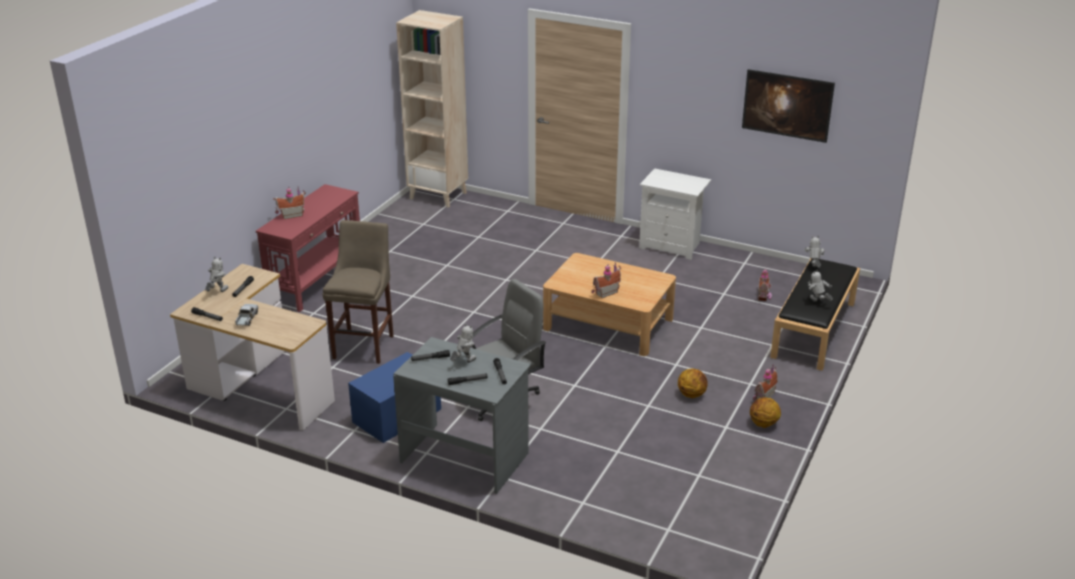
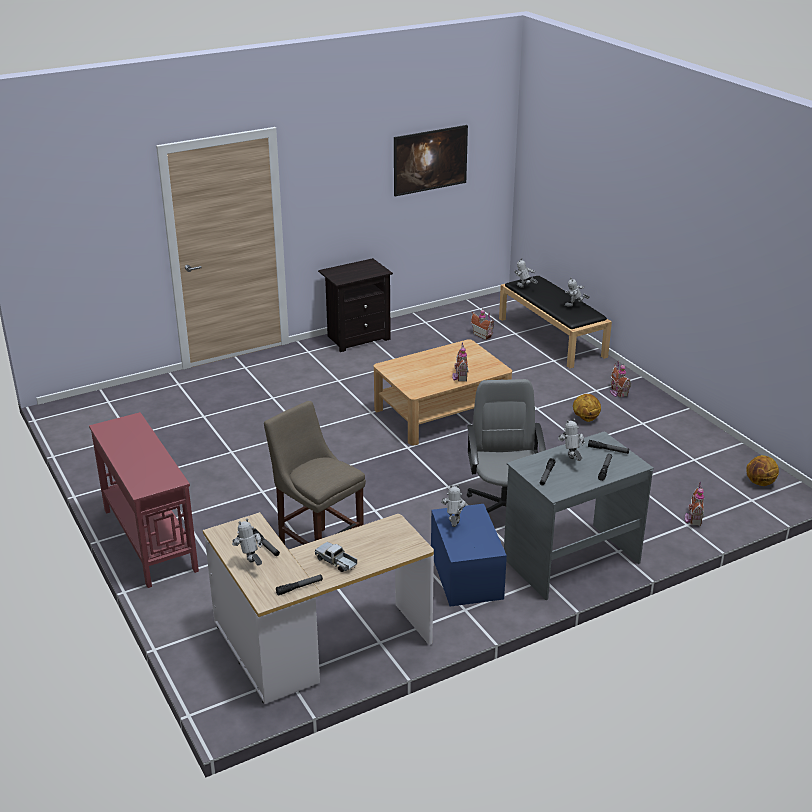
camera: 55 degrees left, 0 degrees up
toy house [273,186,306,219] -> toy house moved to [685,482,704,526]
beige bookcase [396,10,468,208] -> none
white nightstand [639,168,711,260] -> black nightstand [318,258,393,352]
basketball [750,398,781,428] -> basketball moved to [746,455,779,486]
none -> toy robot [441,485,466,527]

